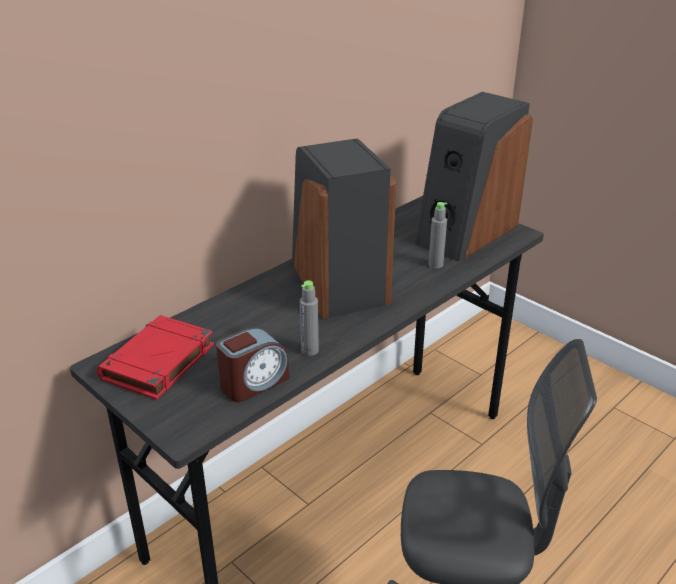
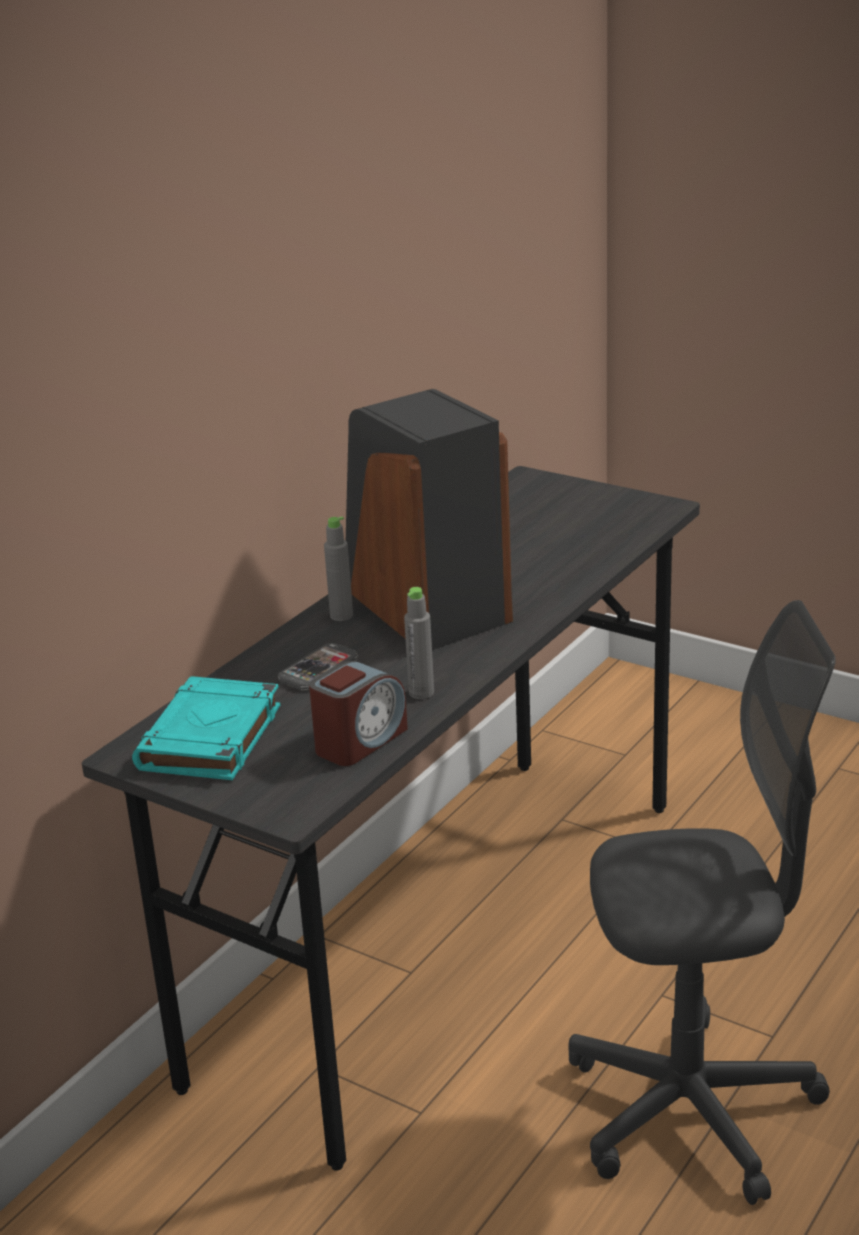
camera: 10 degrees left, 5 degrees down
red book [97,315,214,400] -> turquoise book [132,676,280,780]
speaker [415,92,533,262] -> none
grey bottle [429,202,447,269] -> grey bottle moved to [324,516,353,621]
none -> phone [278,643,358,691]

